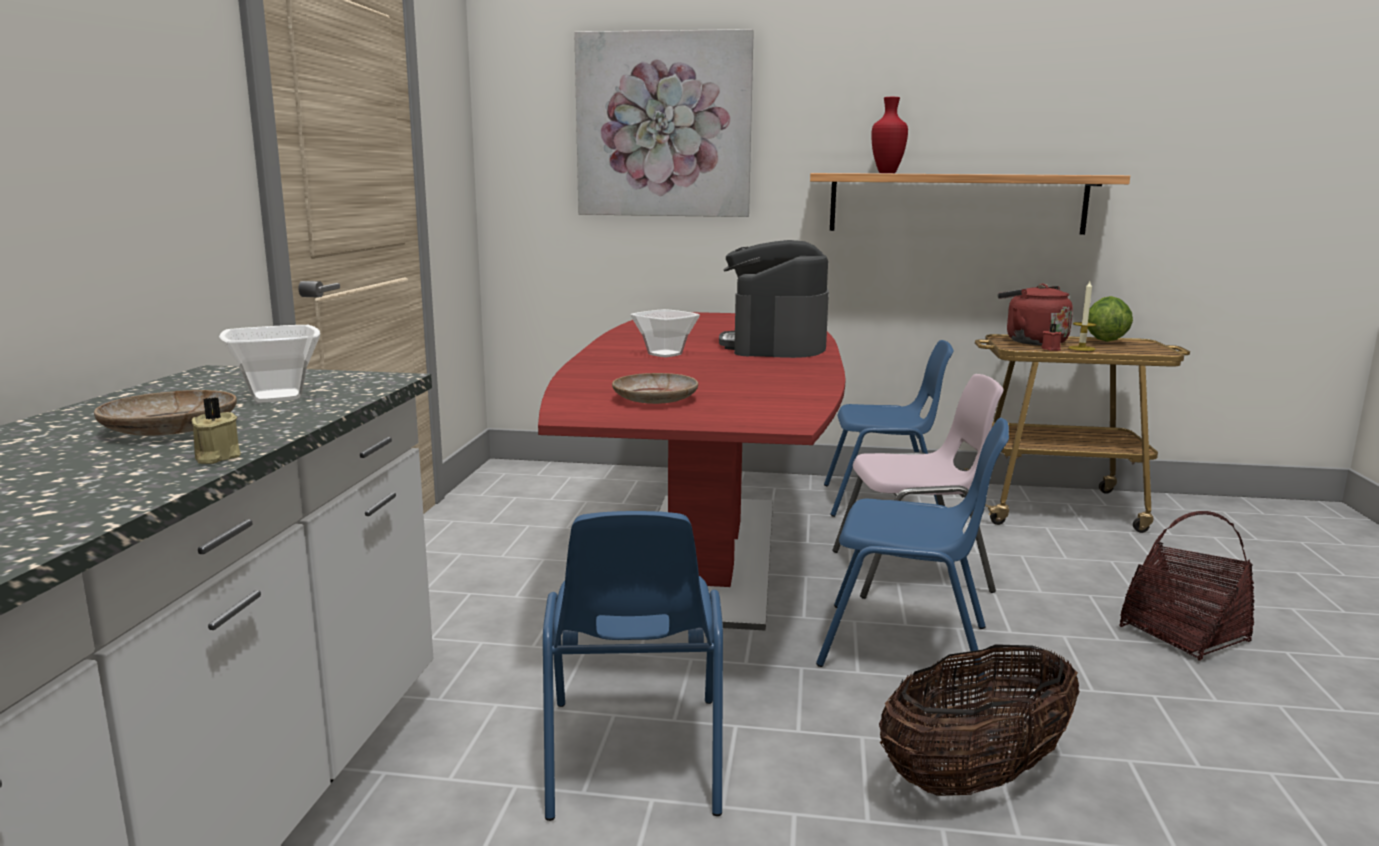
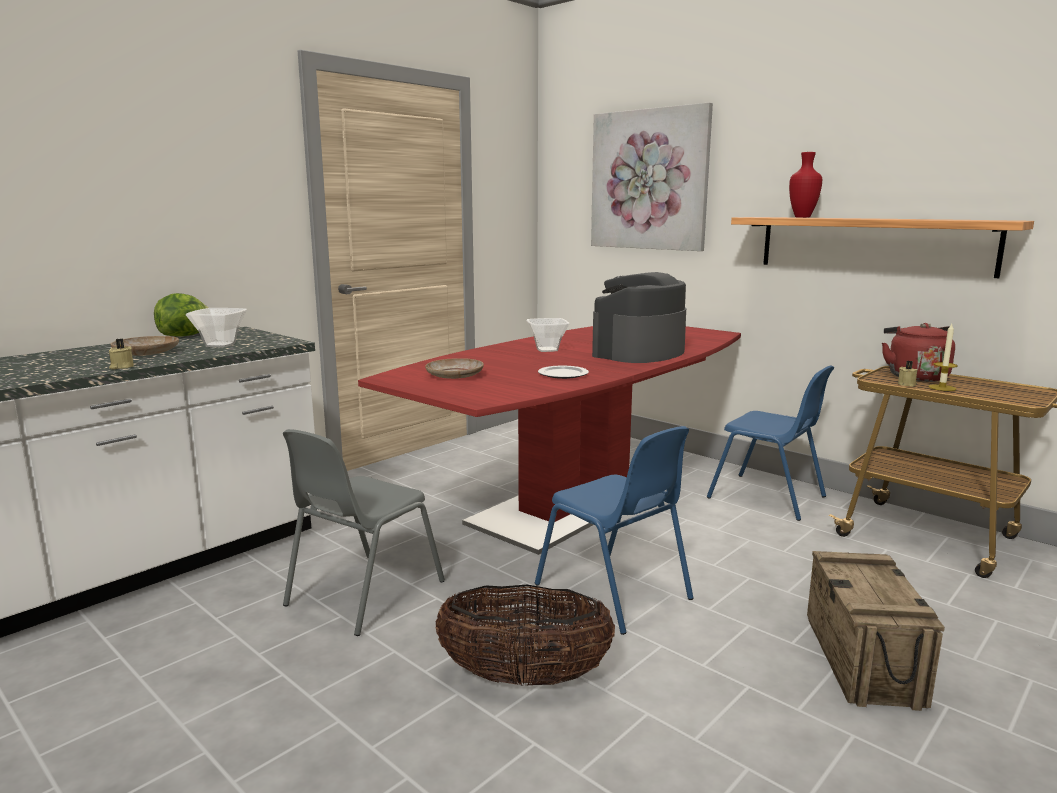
camera: 35 degrees right, 0 degrees up
blue chair [543,511,723,821] -> grey chair [283,429,445,636]
pink chair [833,374,1004,599] -> none
red candle [1041,323,1061,351] -> beige candle [898,361,918,387]
lettuce [1088,296,1133,342] -> lettuce moved to [154,293,209,337]
basket [1120,511,1255,661] -> crate [807,551,945,711]
none -> plate [538,366,589,379]

